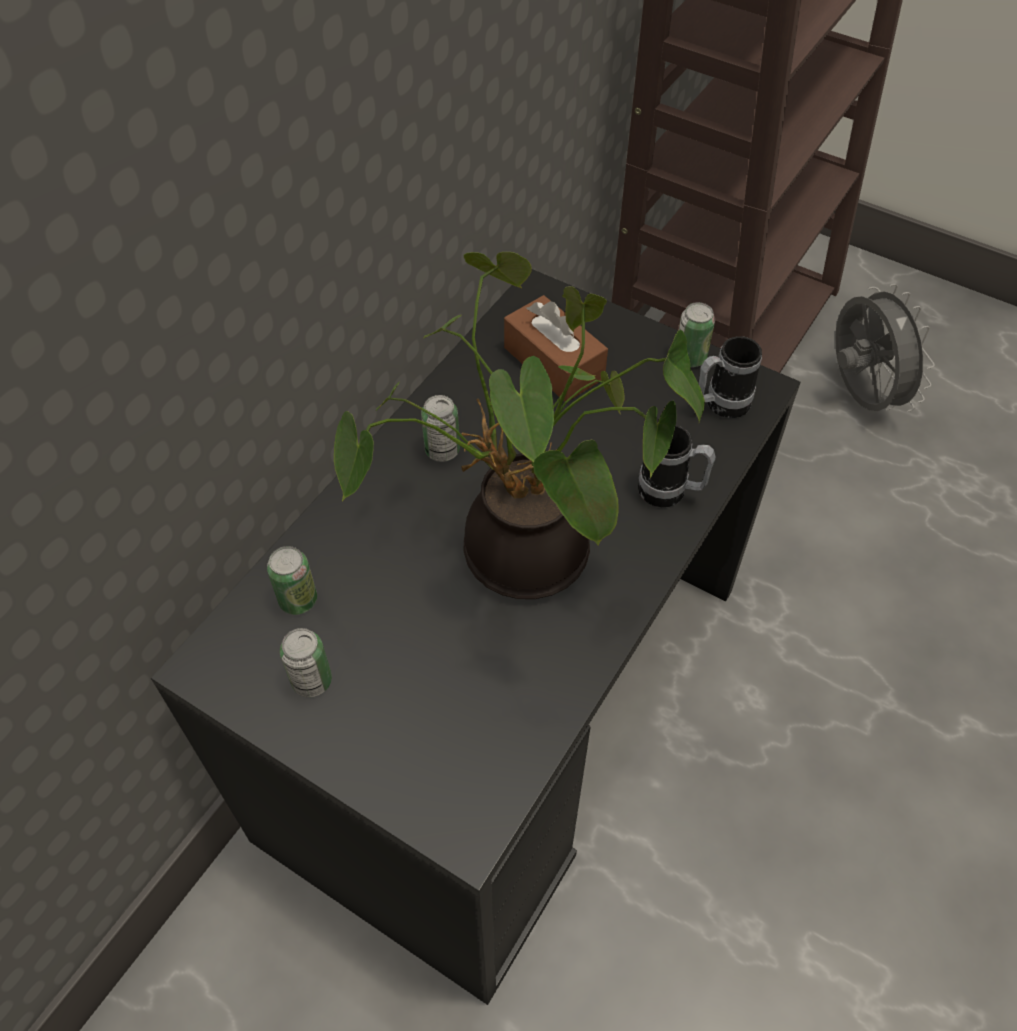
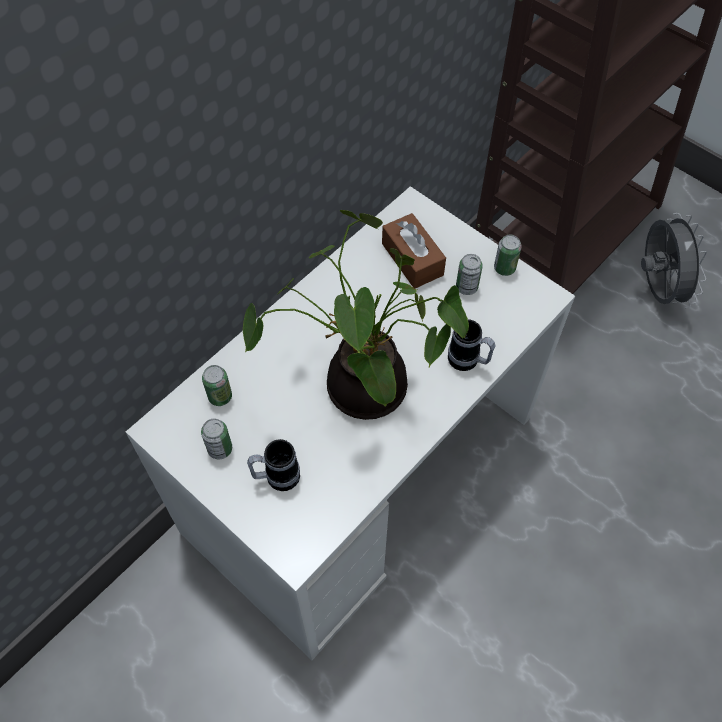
camera: 10 degrees right, 5 degrees up
black desk [151,269,800,1005] -> white desk [126,186,575,660]
can [421,395,460,462] -> can moved to [456,254,483,295]
mug [698,336,762,418] -> mug moved to [247,439,300,491]

